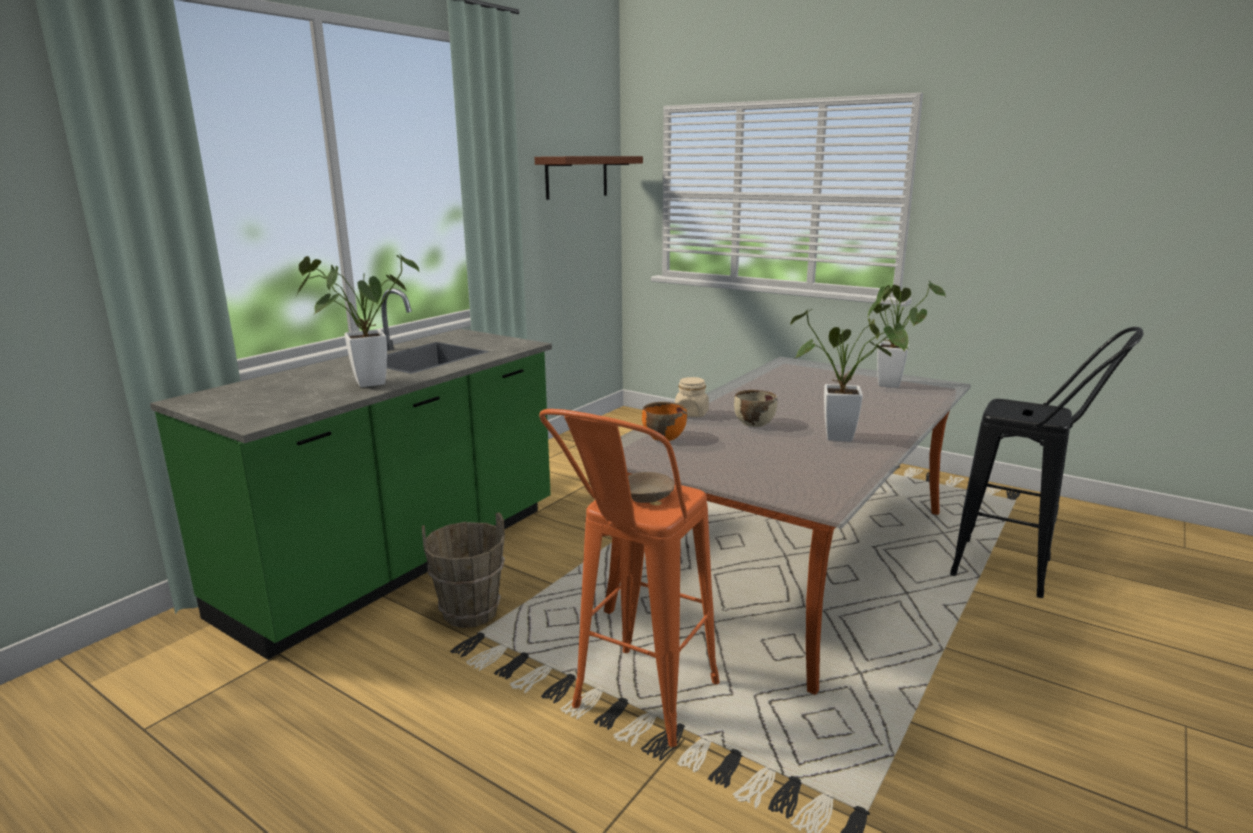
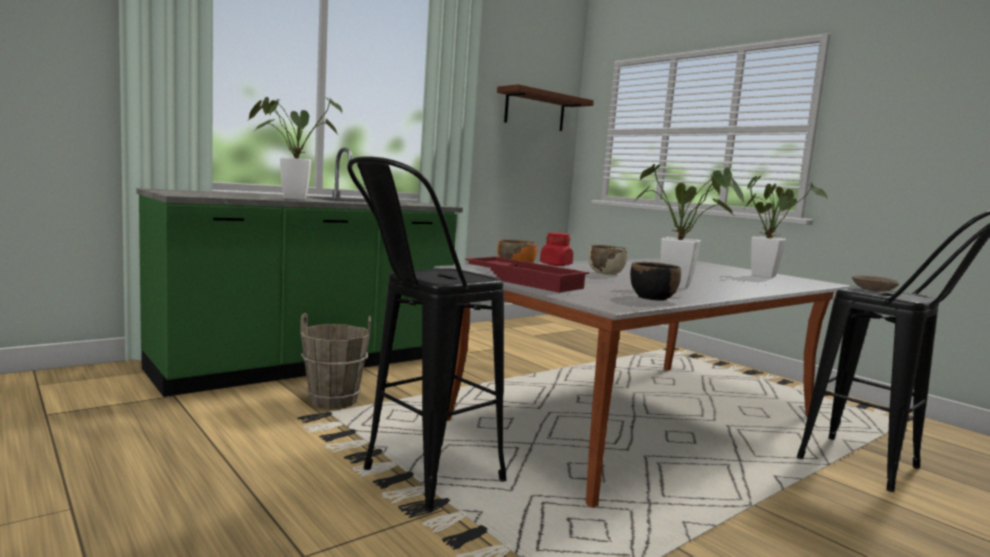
camera: 15 degrees right, 10 degrees down
orange stool [539,409,720,747] -> black stool [347,156,506,512]
beige bowl [628,472,675,503] -> beige bowl moved to [852,275,899,291]
beige jar [675,377,709,417] -> red jar [540,232,573,266]
none -> red tray [465,257,589,293]
none -> black bowl [630,262,681,301]

